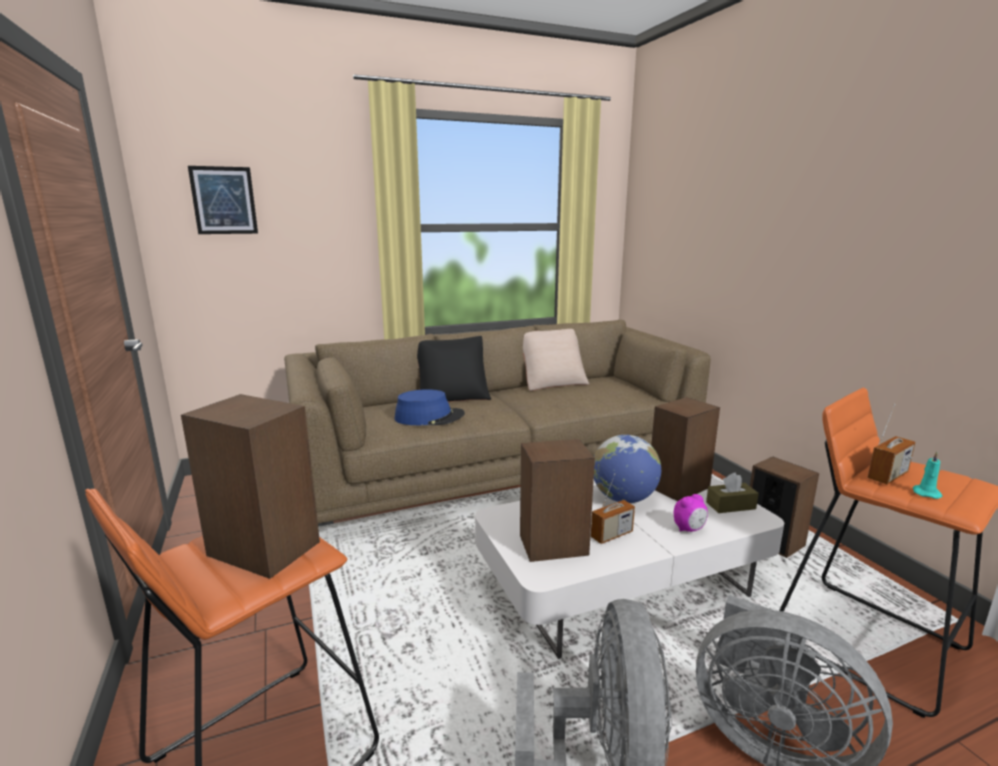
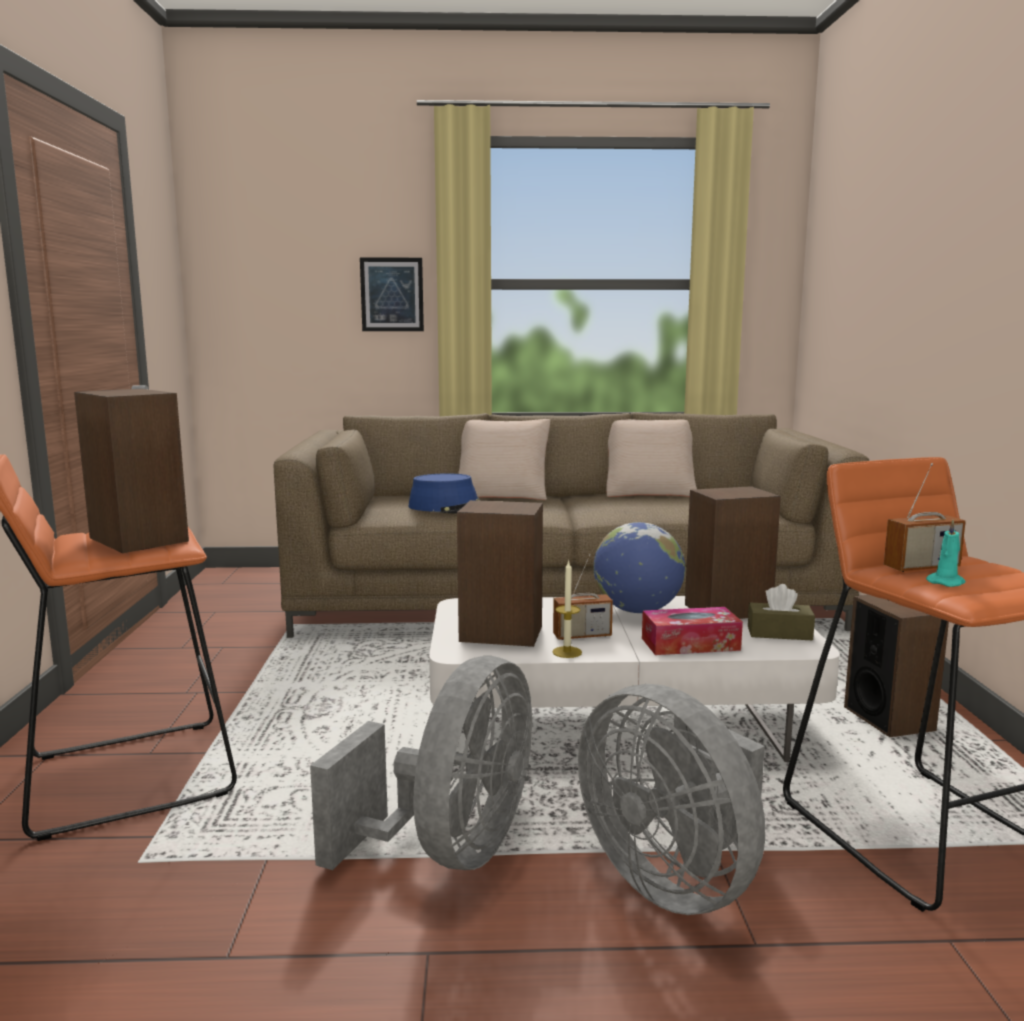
camera: 20 degrees right, 5 degrees down
picture [188,166,258,234] -> picture moved to [360,258,424,331]
black pillow [417,336,491,402] -> beige pillow [458,419,550,500]
alarm clock [673,494,708,532] -> tissue box [642,607,743,655]
none -> candle [552,560,582,658]

